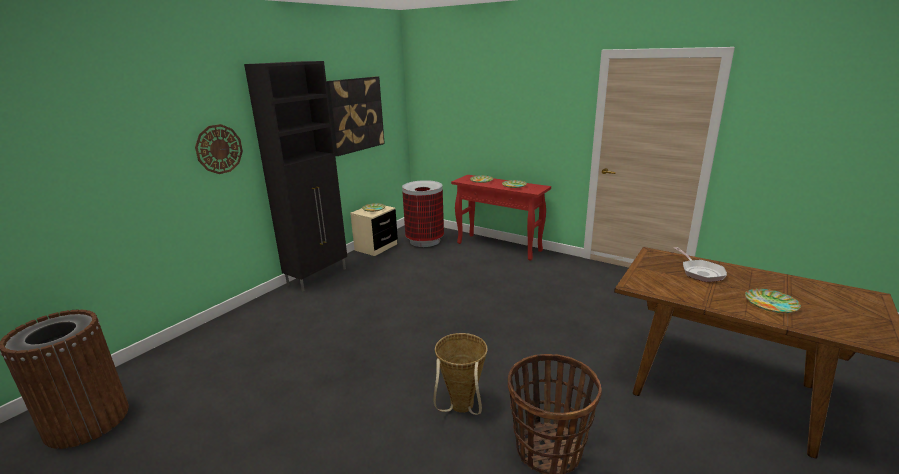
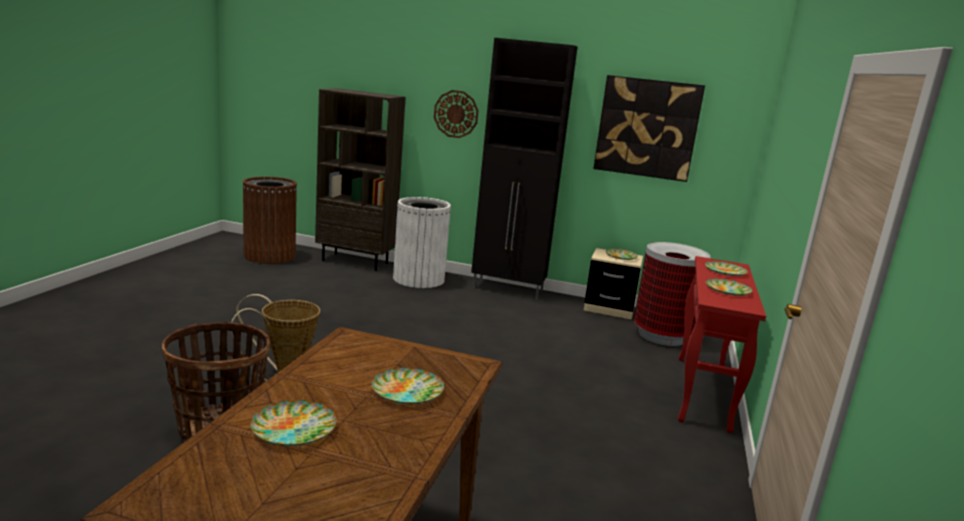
camera: 70 degrees right, 5 degrees down
frying pan [674,247,727,282] -> plate [372,368,444,405]
none -> brown bookcase [315,88,406,271]
none -> white trash can [393,197,451,288]

